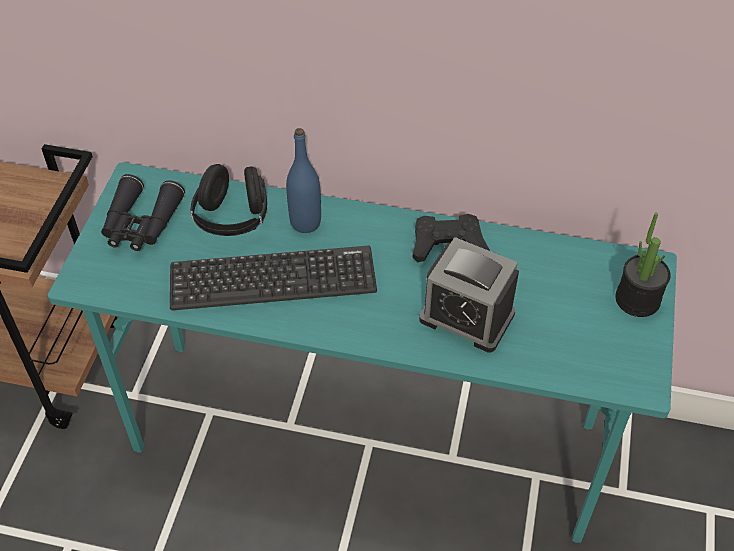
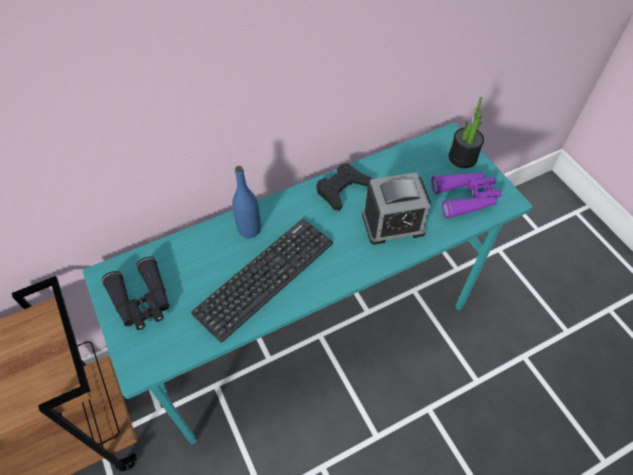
camera: 40 degrees left, 5 degrees up
black headphones [191,164,267,236] -> none
none -> purple binoculars [431,172,502,219]

